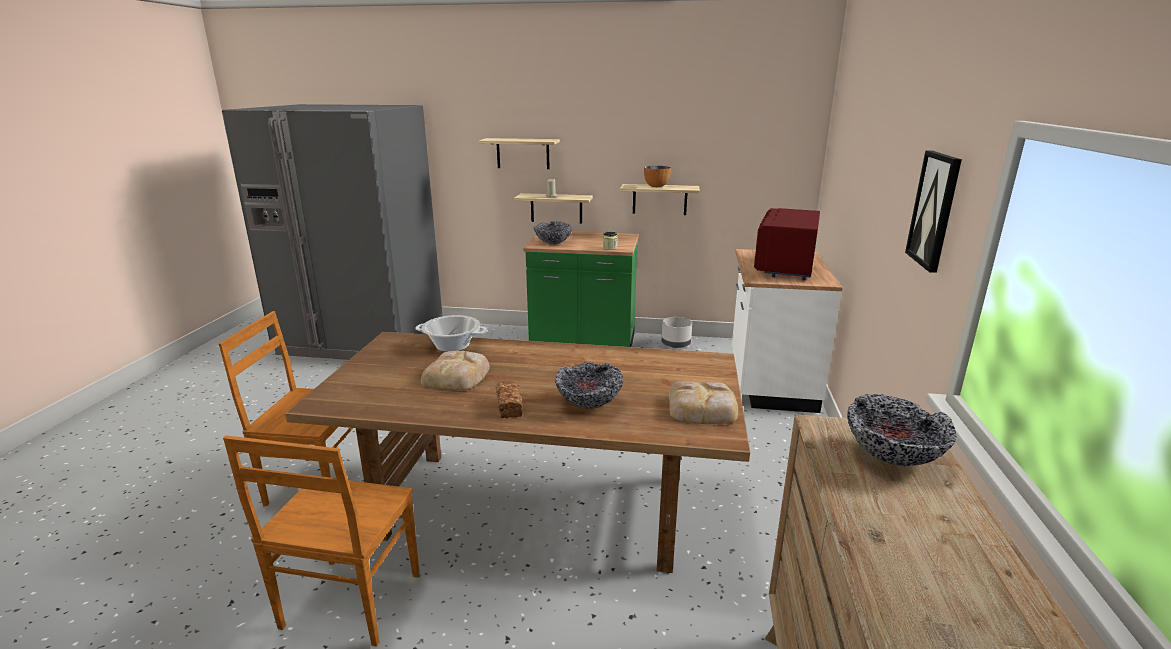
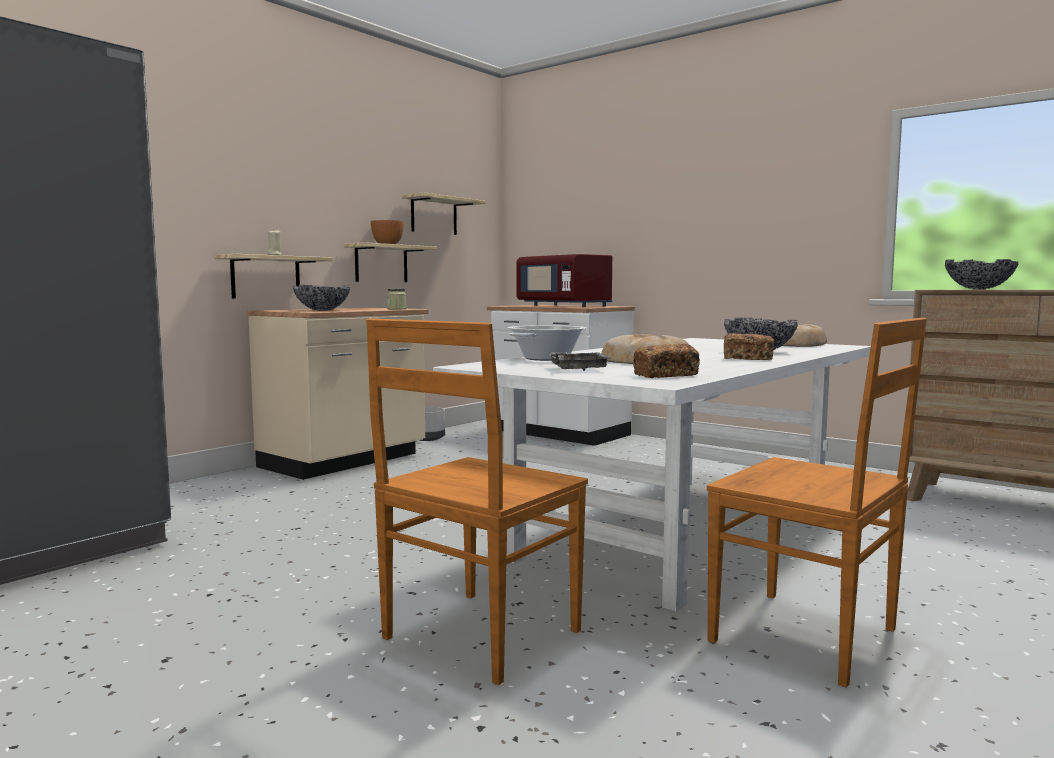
camera: 60 degrees left, 15 degrees down
brown dining table [285,332,750,573] -> white dining table [433,338,871,611]
shelf [478,138,560,169] -> shelf moved to [401,192,486,235]
green counter [523,231,639,347] -> beige counter [247,308,429,480]
picture [905,150,962,273] -> none
none -> grey tray [549,352,611,371]
none -> bread [633,344,700,378]

